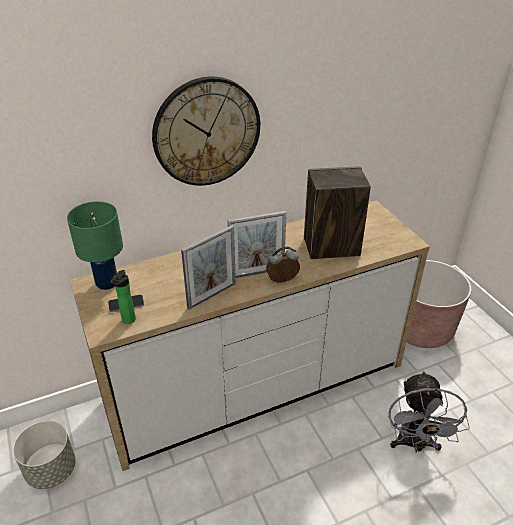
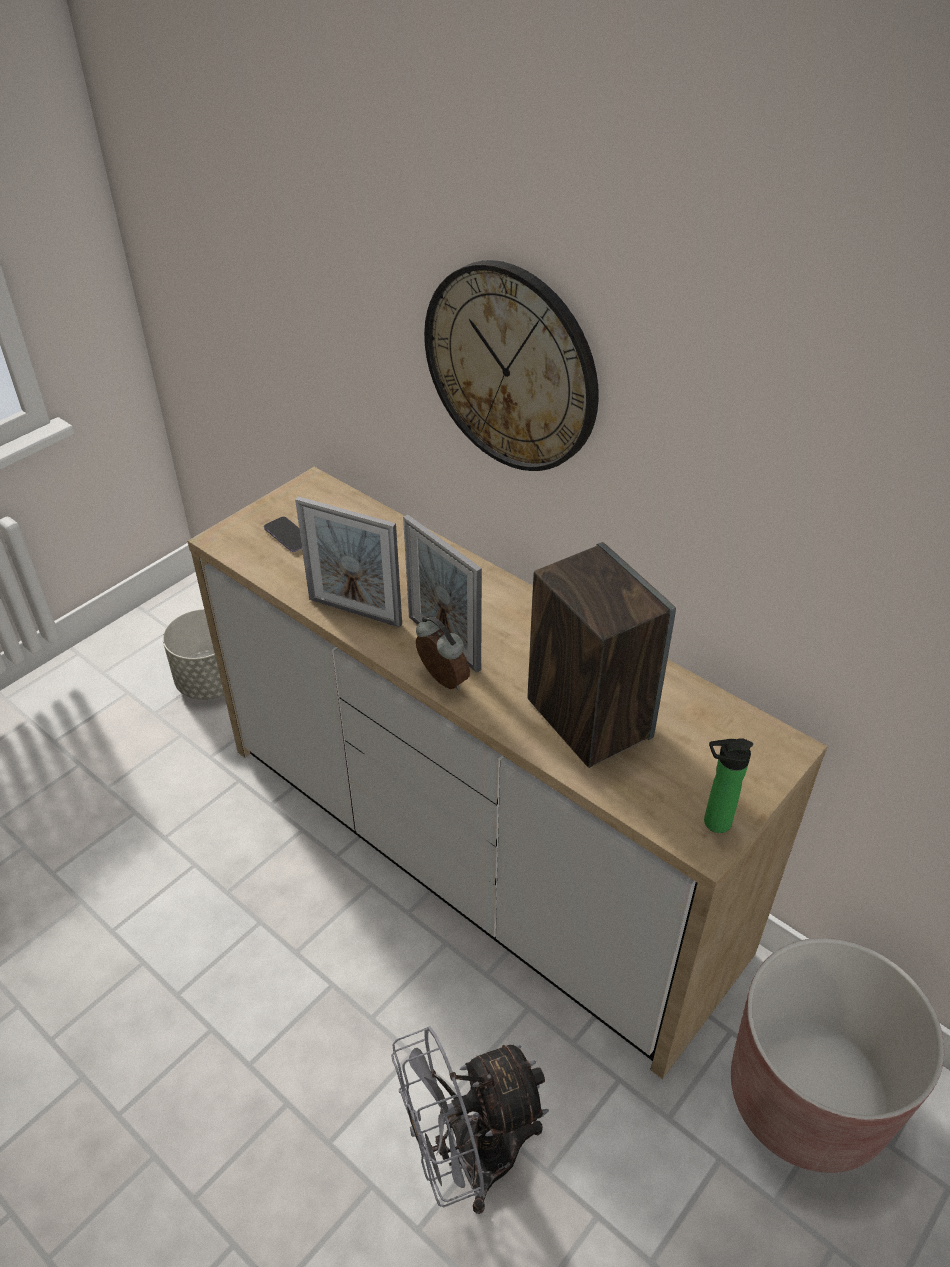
camera: 65 degrees right, 5 degrees up
green table lamp [67,201,123,290] -> none
bottle [110,270,136,324] -> bottle moved to [704,738,753,833]

